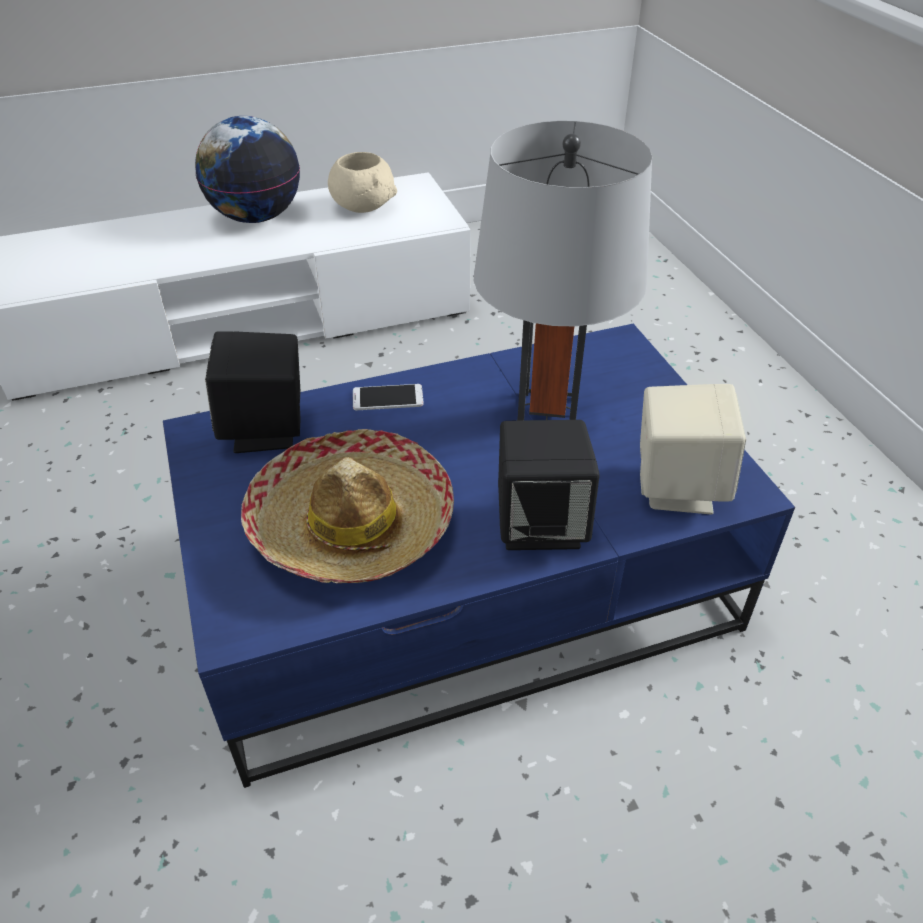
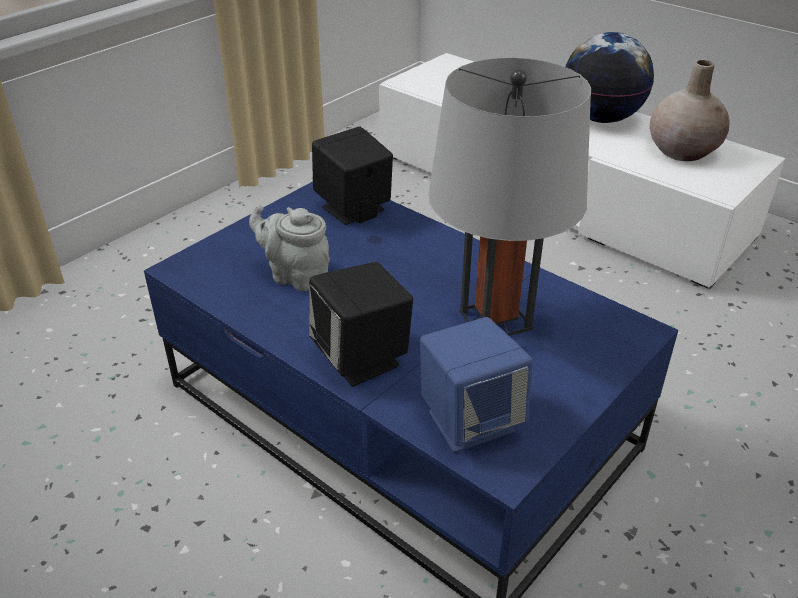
camera: 60 degrees right, 5 degrees down
hat [241,429,454,583] -> grey teapot [249,205,330,291]
beige bowl [328,152,397,213] -> beige vase [650,60,730,161]
phone [353,384,424,410] -> none
beige speaker [640,384,746,514] -> blue speaker [420,317,533,453]

